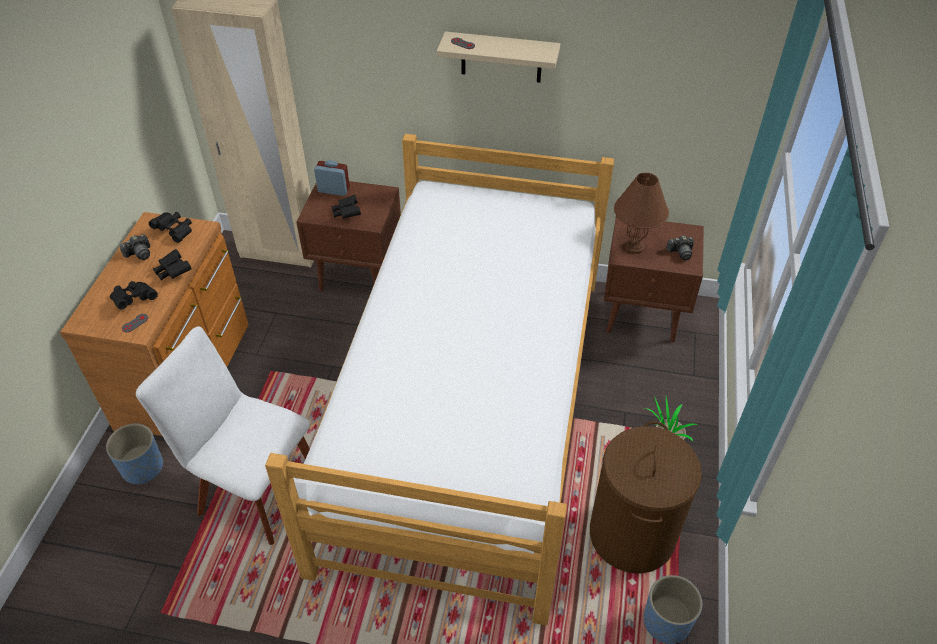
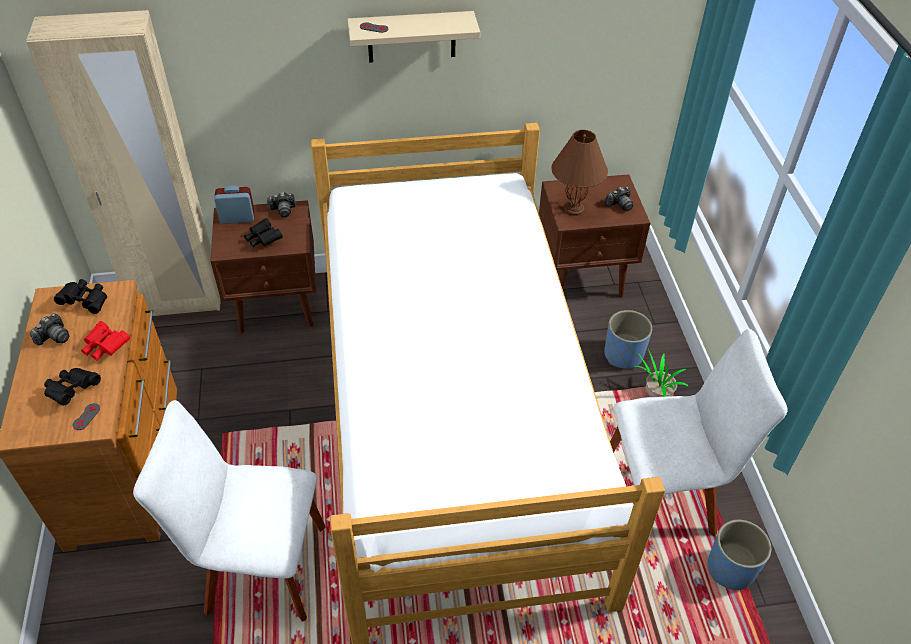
camera: 20 degrees left, 0 degrees up
blue planter [106,423,163,485] -> blue planter moved to [604,310,652,369]
black binoculars [153,249,192,281] -> red binoculars [81,321,130,361]
brown laundry basket [590,421,702,574] -> white chair [610,329,788,537]
none -> camera [266,192,296,218]

